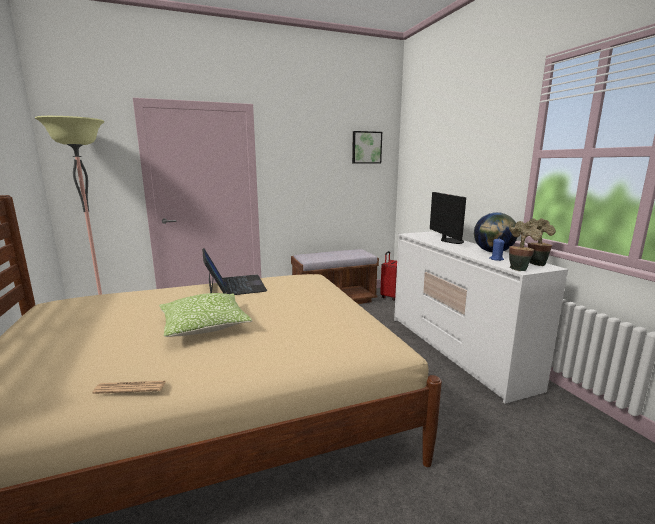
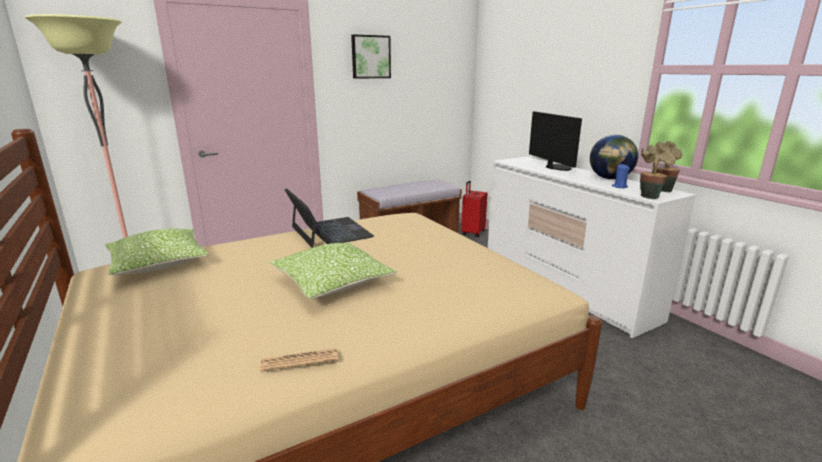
camera: 10 degrees left, 5 degrees up
picture [352,131,382,164] -> picture moved to [351,34,391,79]
none -> pillow [105,228,209,275]

